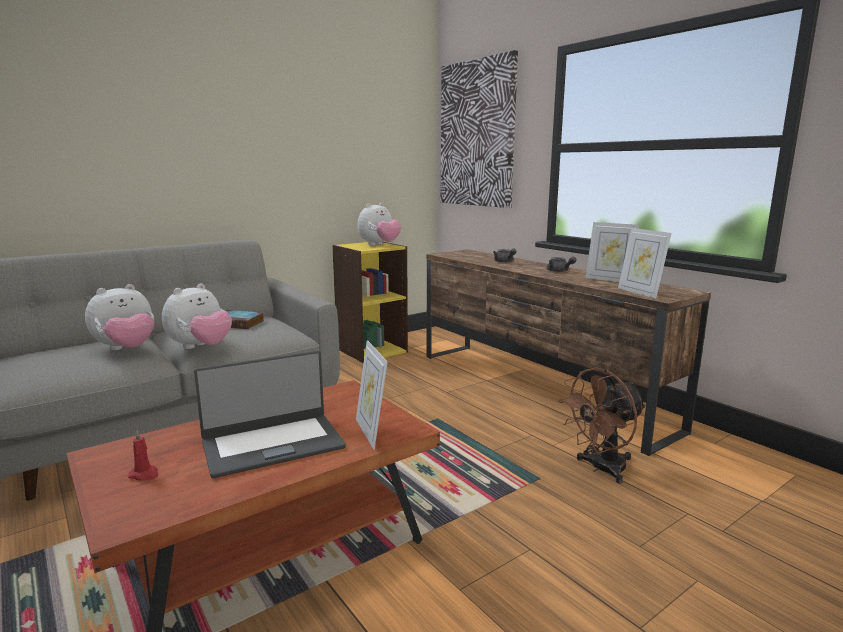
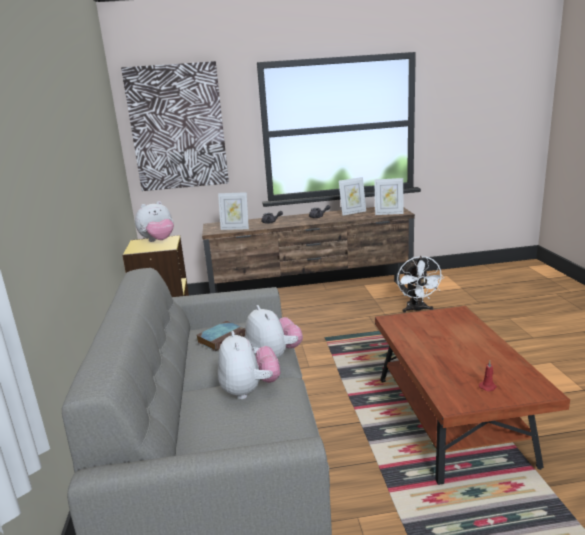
camera: 60 degrees left, 5 degrees up
laptop [194,350,346,478] -> none
picture frame [356,340,387,450] -> picture frame moved to [218,192,249,230]
plush toy [358,203,402,246] -> plush toy turned 75 degrees clockwise [135,201,174,242]
brown fan [559,367,646,484] -> white fan [397,256,444,313]

